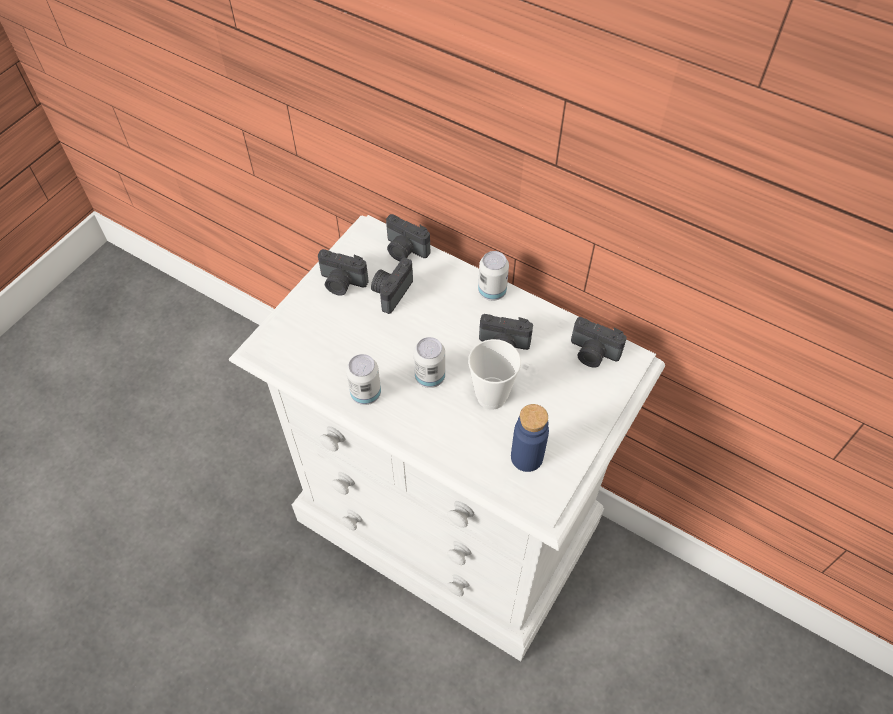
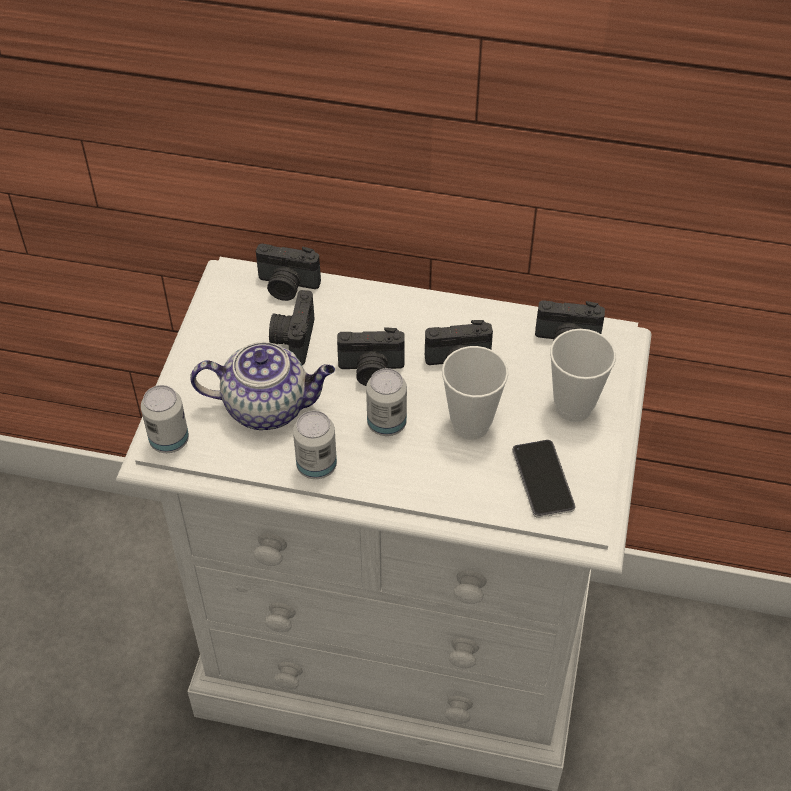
camera: 20 degrees left, 5 degrees down
camera [318,249,369,296] -> camera moved to [337,327,405,386]
can [478,251,509,301] -> can moved to [141,385,189,453]
blue bottle [511,404,549,472] -> phone [512,440,575,518]
none -> teapot [190,342,335,430]
none -> cup [550,329,616,422]

